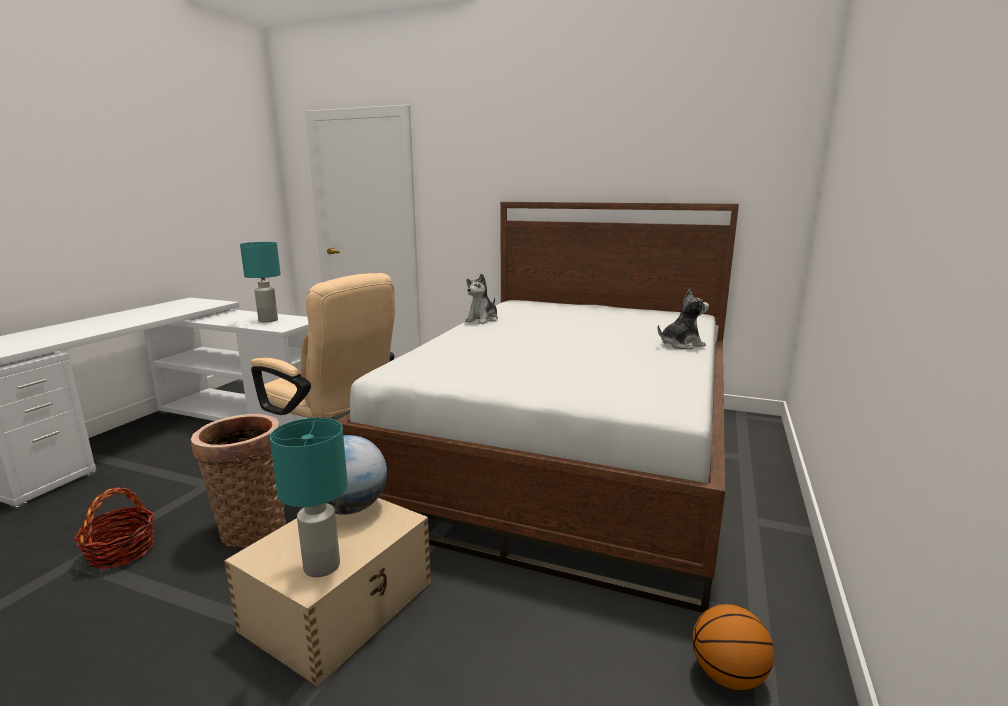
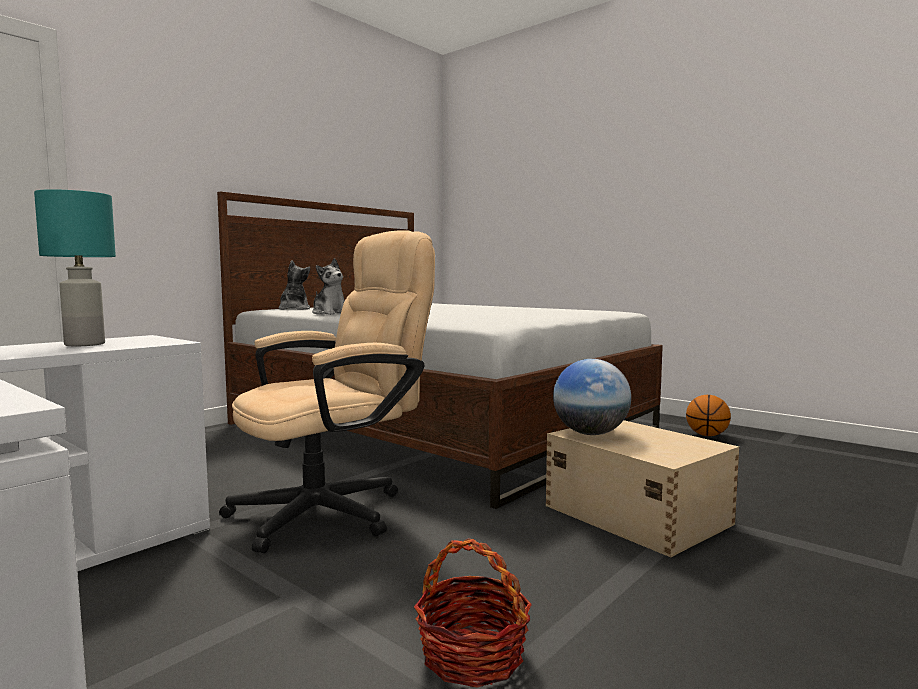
camera: 70 degrees left, 10 degrees down
basket [191,414,286,548] -> none
turquoise table lamp [270,418,348,577] -> none
plush toy [658,288,709,349] -> plush toy moved to [279,260,310,310]

